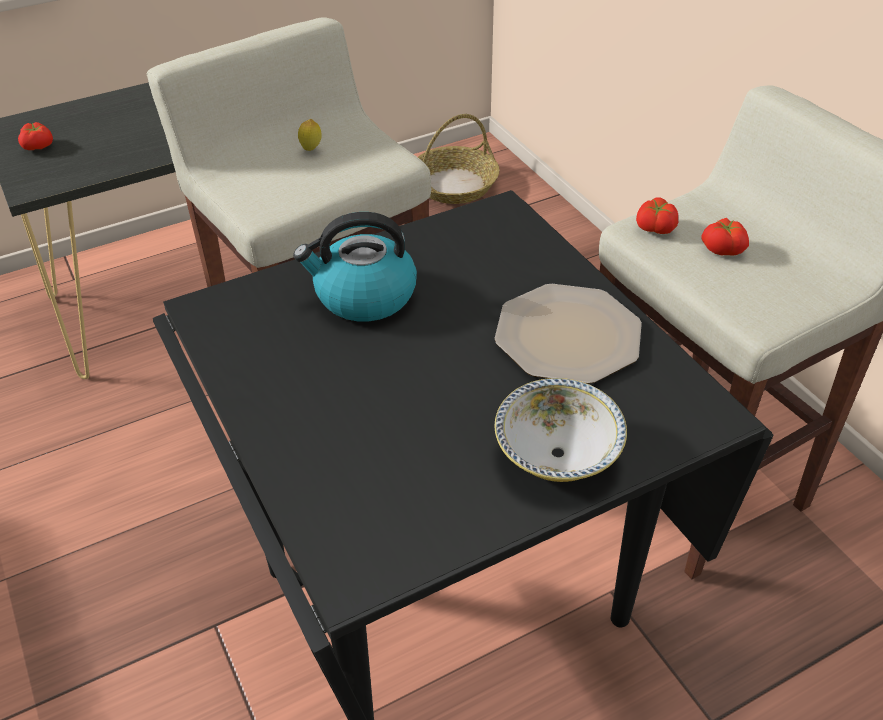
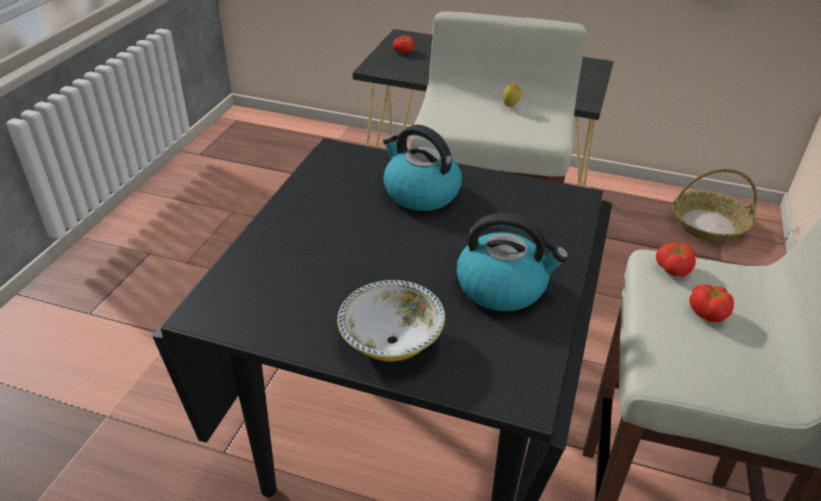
camera: 45 degrees right, 5 degrees down
plate [495,284,642,384] -> kettle [457,213,569,311]

